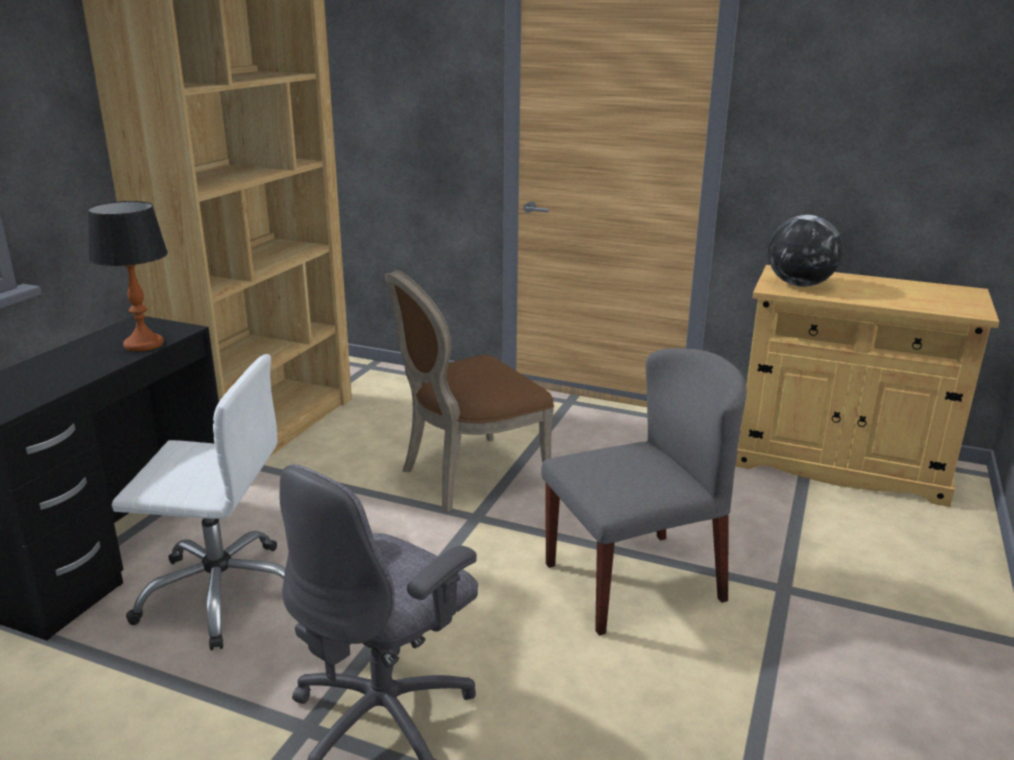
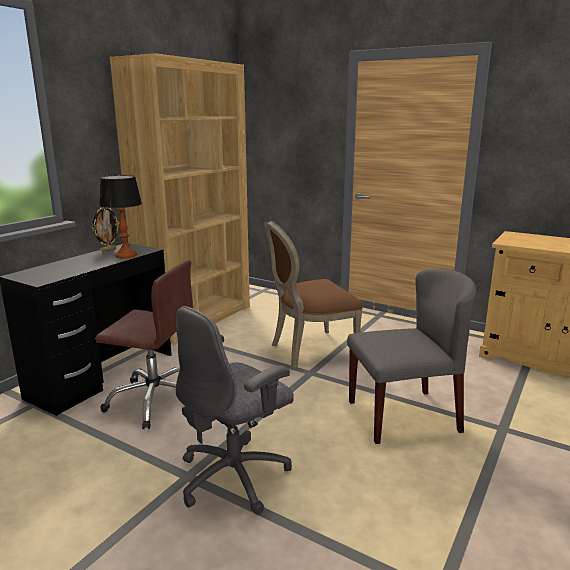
camera: 10 degrees right, 5 degrees down
white office chair [112,354,285,650] -> brown office chair [95,260,193,429]
globe [768,215,843,287] -> none
none -> picture frame [92,207,119,251]

